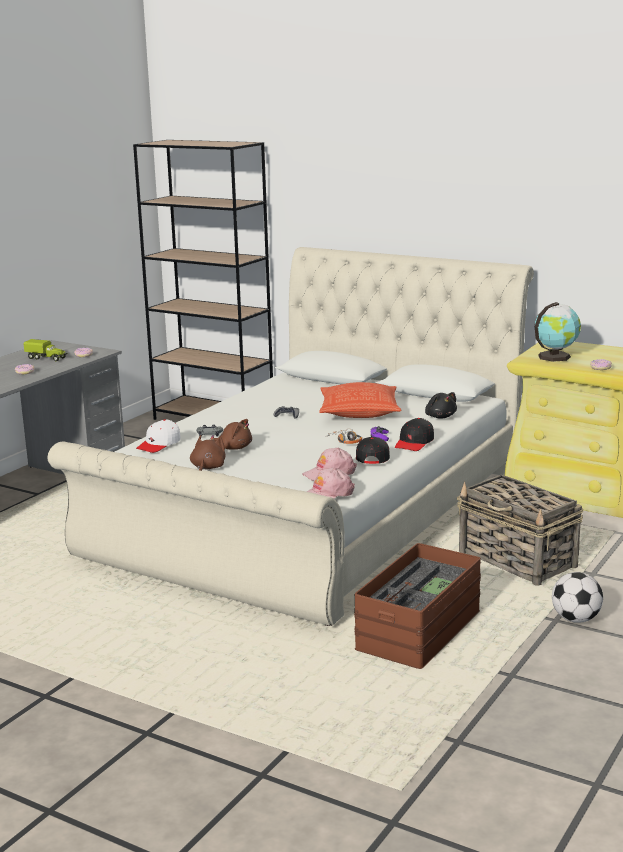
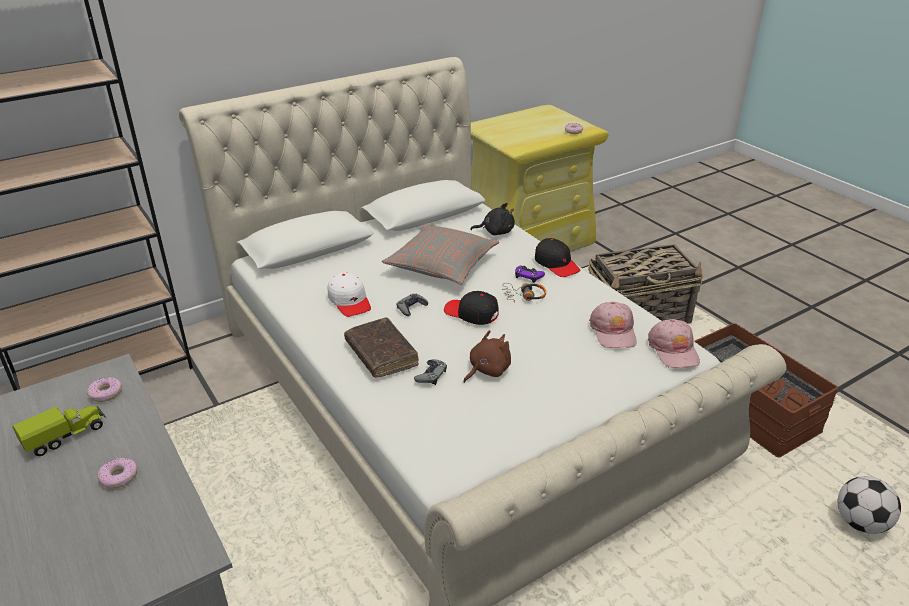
camera: 65 degrees left, 15 degrees up
white cap [136,419,181,453] -> white cap moved to [328,273,371,317]
brown plush toy [190,435,226,471] -> none
orange pillow [319,382,401,418] -> grey pillow [382,224,499,285]
black cap [356,437,390,464] -> black cap moved to [444,291,499,325]
globe [535,302,581,362] -> none
football [552,572,603,623] -> football moved to [838,476,901,534]
none -> brown book [344,317,419,378]

